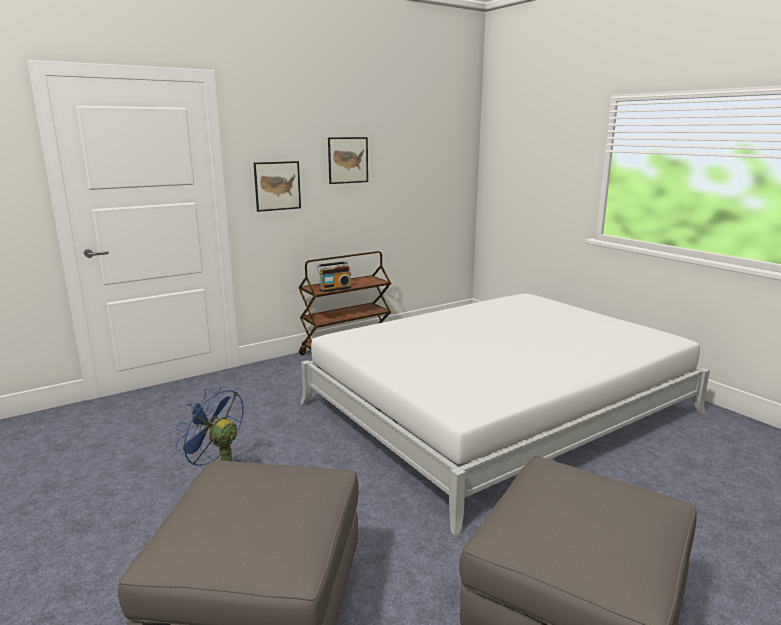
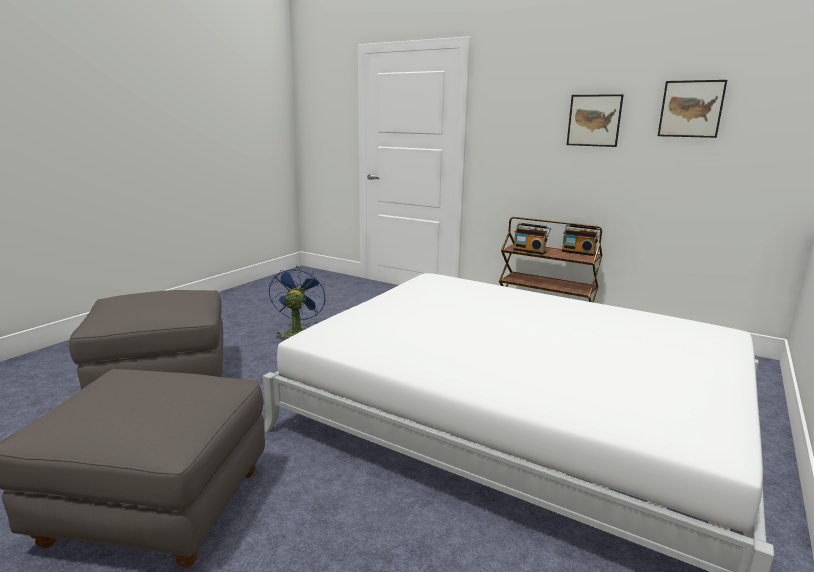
camera: 65 degrees right, 0 degrees up
picture [254,161,301,212] -> picture moved to [658,80,727,138]
none -> radio [562,224,600,256]

